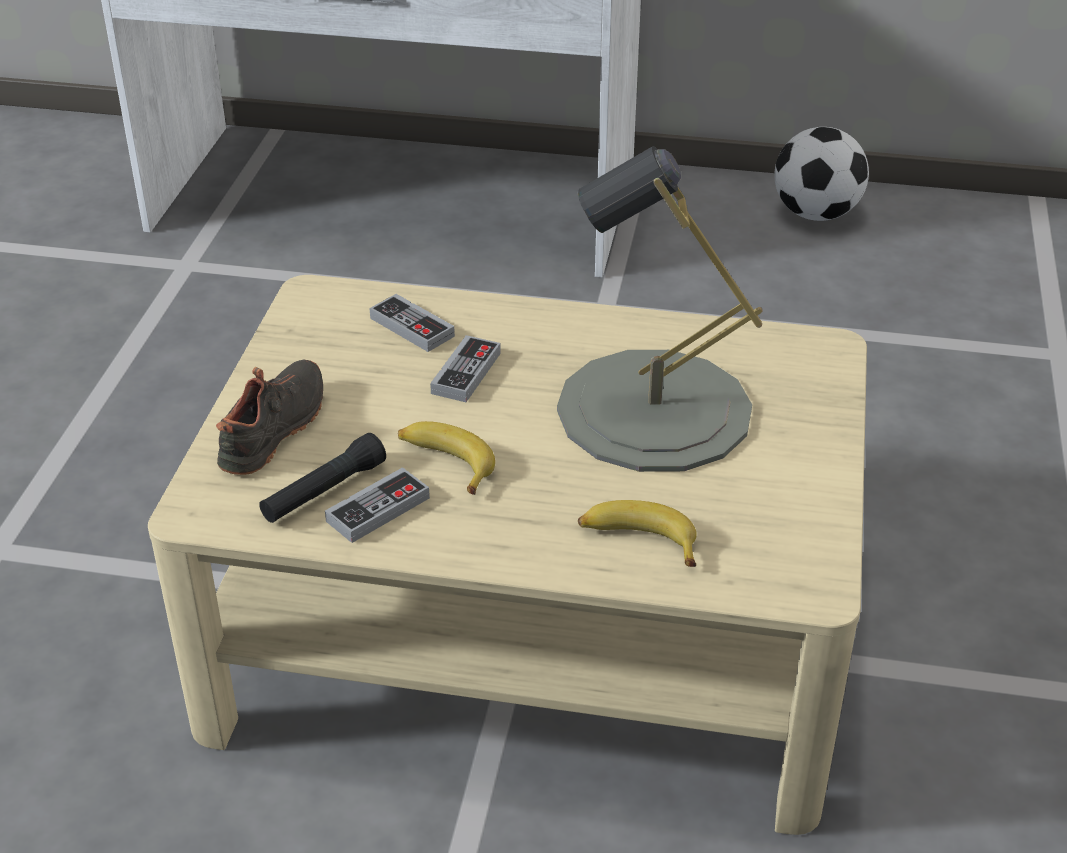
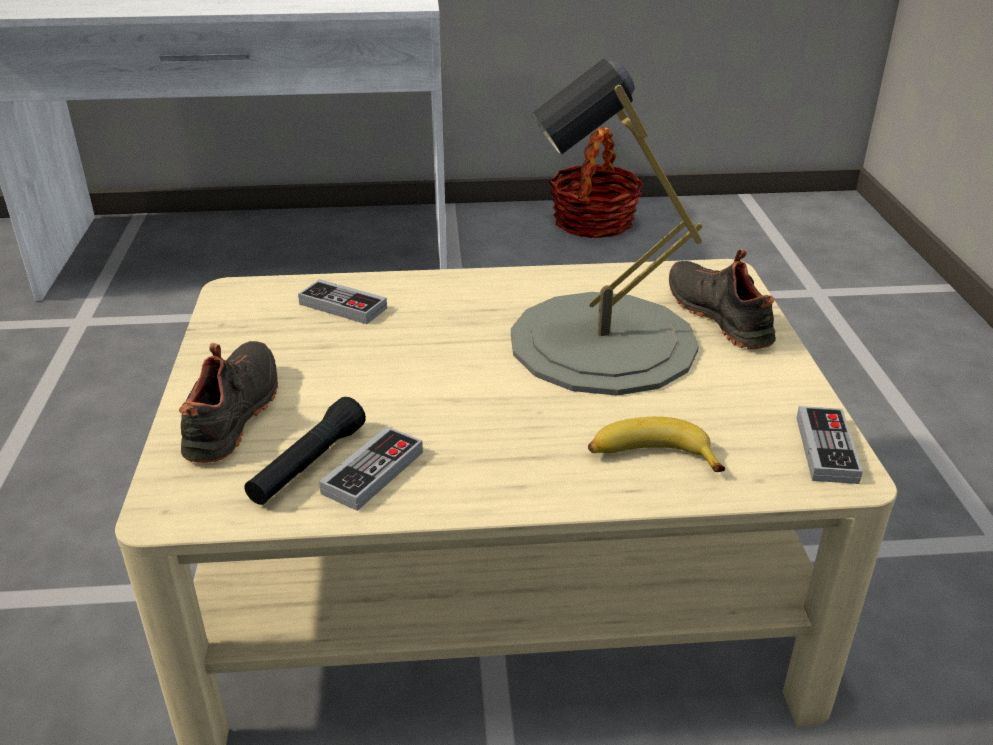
camera: 15 degrees left, 5 degrees down
banana [398,421,495,495] -> none
game controller [430,335,501,402] -> game controller moved to [797,406,863,484]
football [774,127,869,221] -> basket [548,127,644,238]
none -> black shoe [669,249,776,349]

